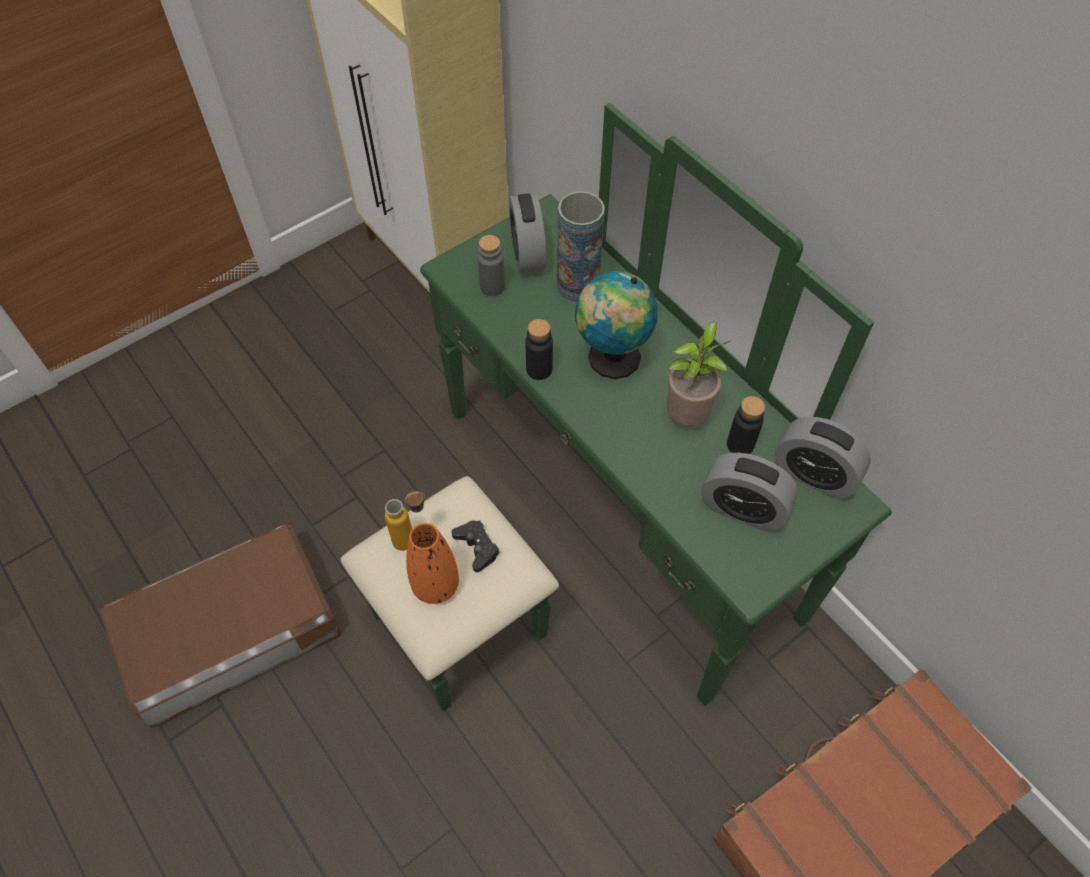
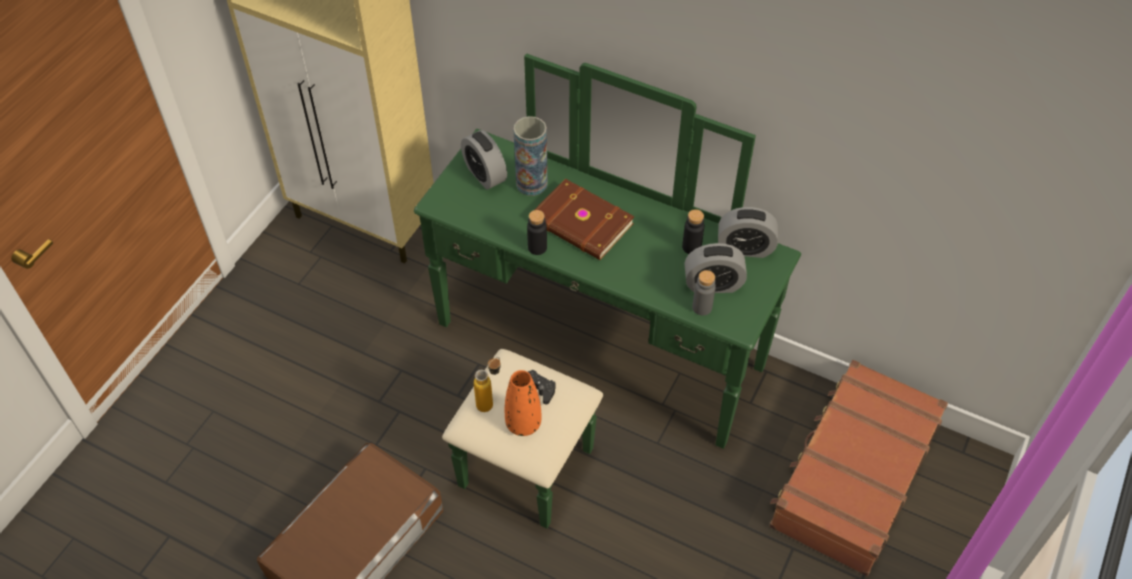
camera: 25 degrees left, 5 degrees down
grey bottle [478,235,505,296] -> grey bottle moved to [692,270,716,316]
globe [575,271,658,379] -> brown book [535,179,634,260]
potted plant [667,322,730,425] -> none

